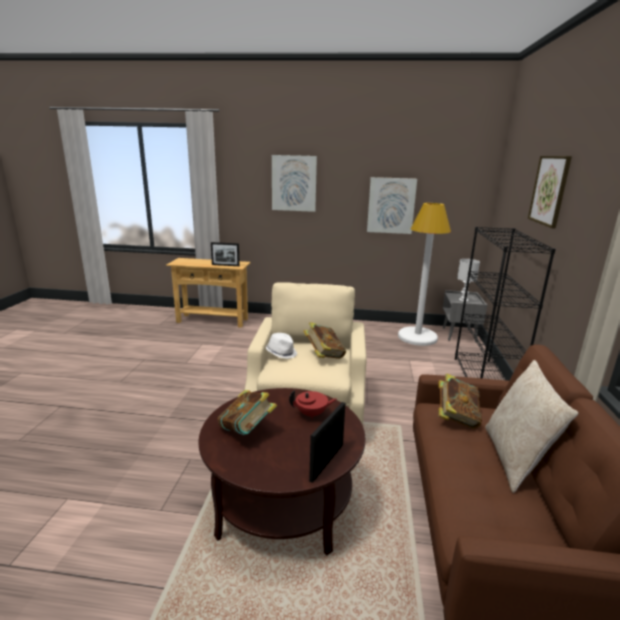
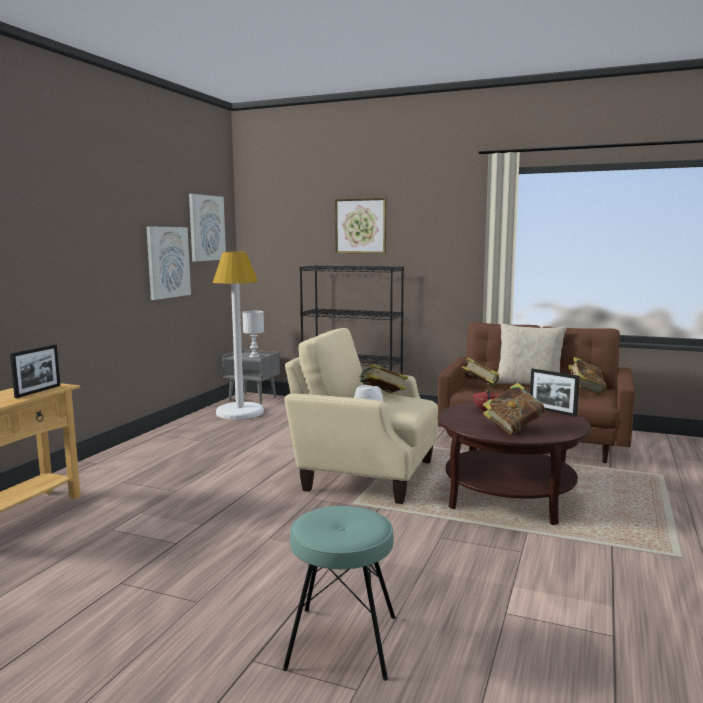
camera: 75 degrees left, 10 degrees down
picture [272,155,317,212] -> picture moved to [189,194,226,262]
none -> turquoise stool [283,506,396,681]
none -> book [568,357,606,395]

